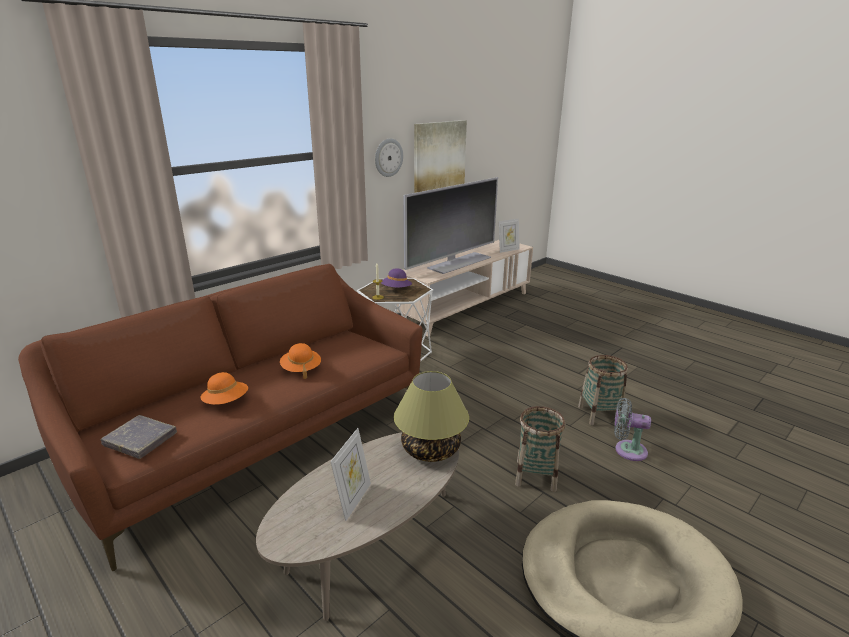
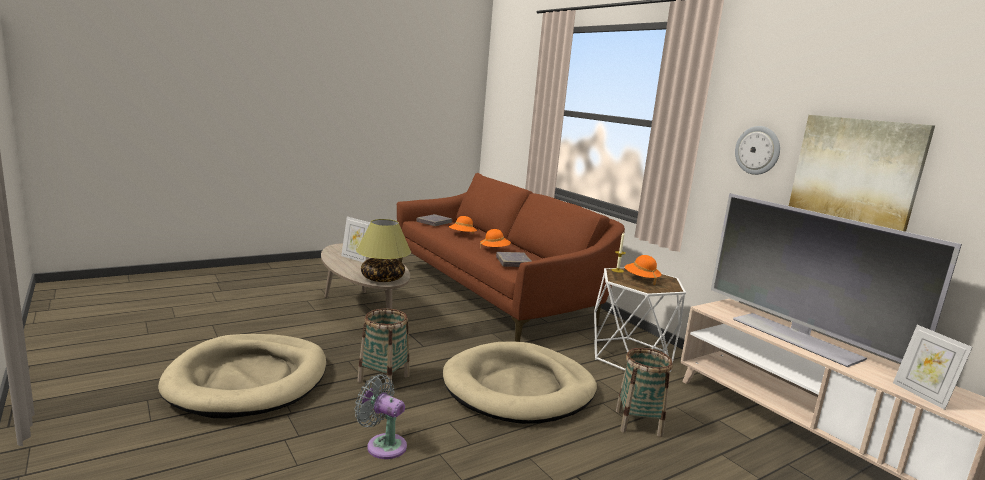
camera: 100 degrees right, 10 degrees down
purple hat [381,268,412,288] -> orange hat [625,255,662,285]
basket [578,355,628,425] -> basket moved to [616,348,673,437]
grey fan [614,398,651,461] -> grey fan turned 90 degrees counterclockwise [354,374,407,459]
none -> beige dog bed [443,341,597,424]
none -> grey book [496,252,532,267]

